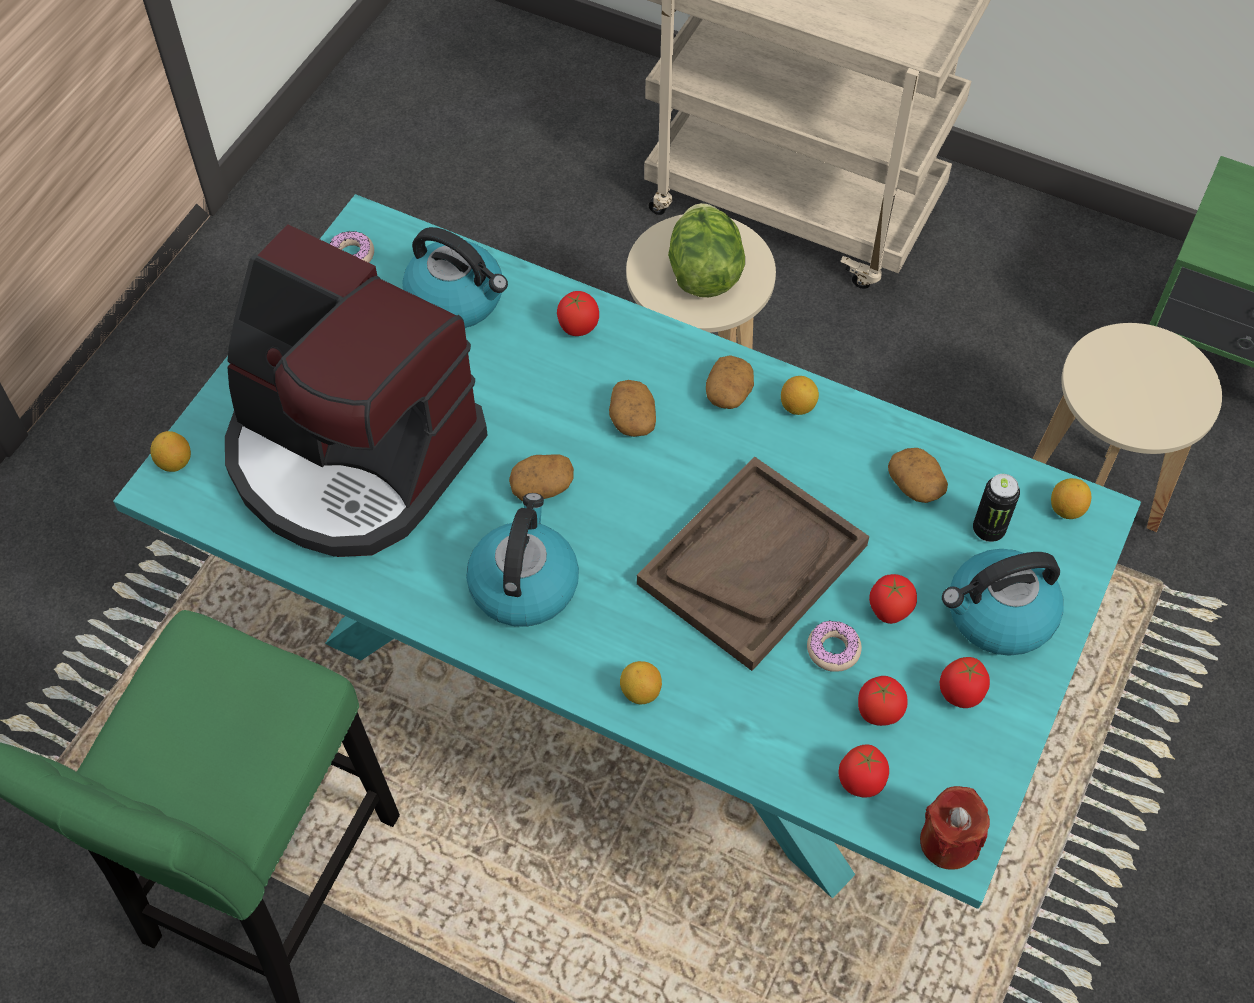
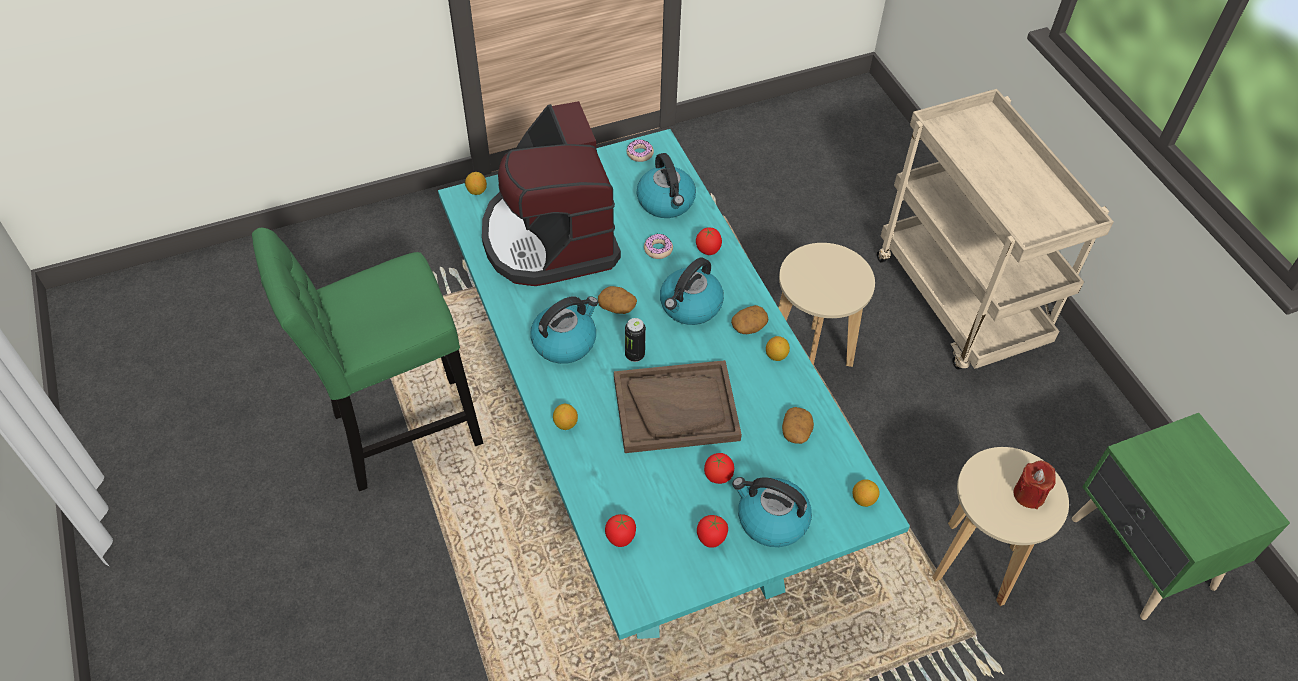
camera: 40 degrees right, 5 degrees down
potato [609,380,656,437] -> kettle [660,257,724,325]
lettuce [668,203,745,297] -> none
donut [807,621,862,672] -> donut moved to [644,234,673,259]
tomato [858,676,907,726] -> none
red candle [920,786,990,870] -> red candle moved to [1013,461,1056,509]
can [973,474,1020,542] -> can moved to [625,318,646,362]

